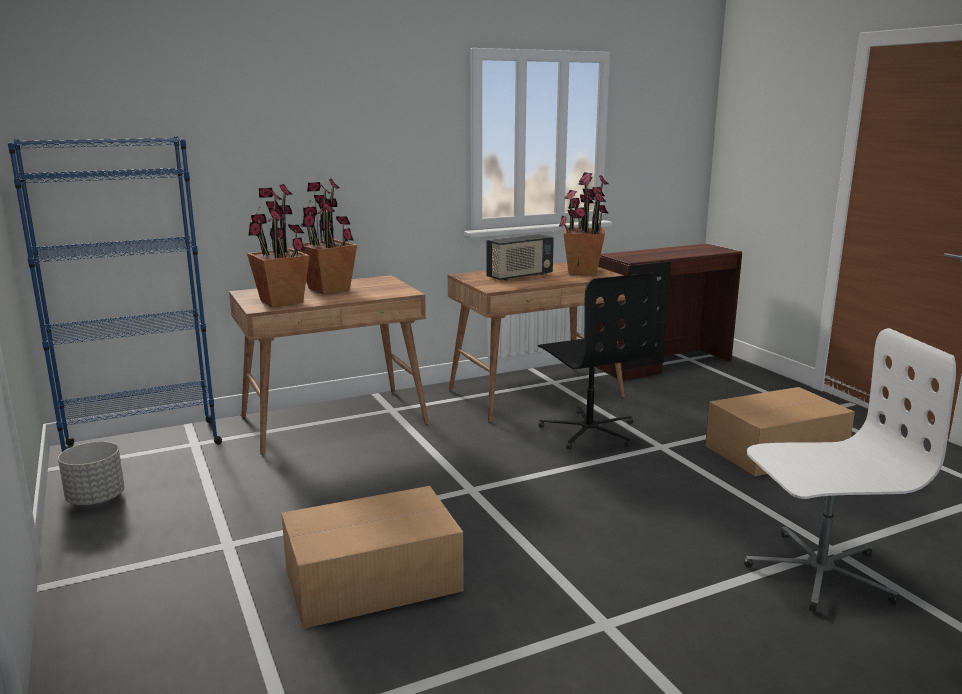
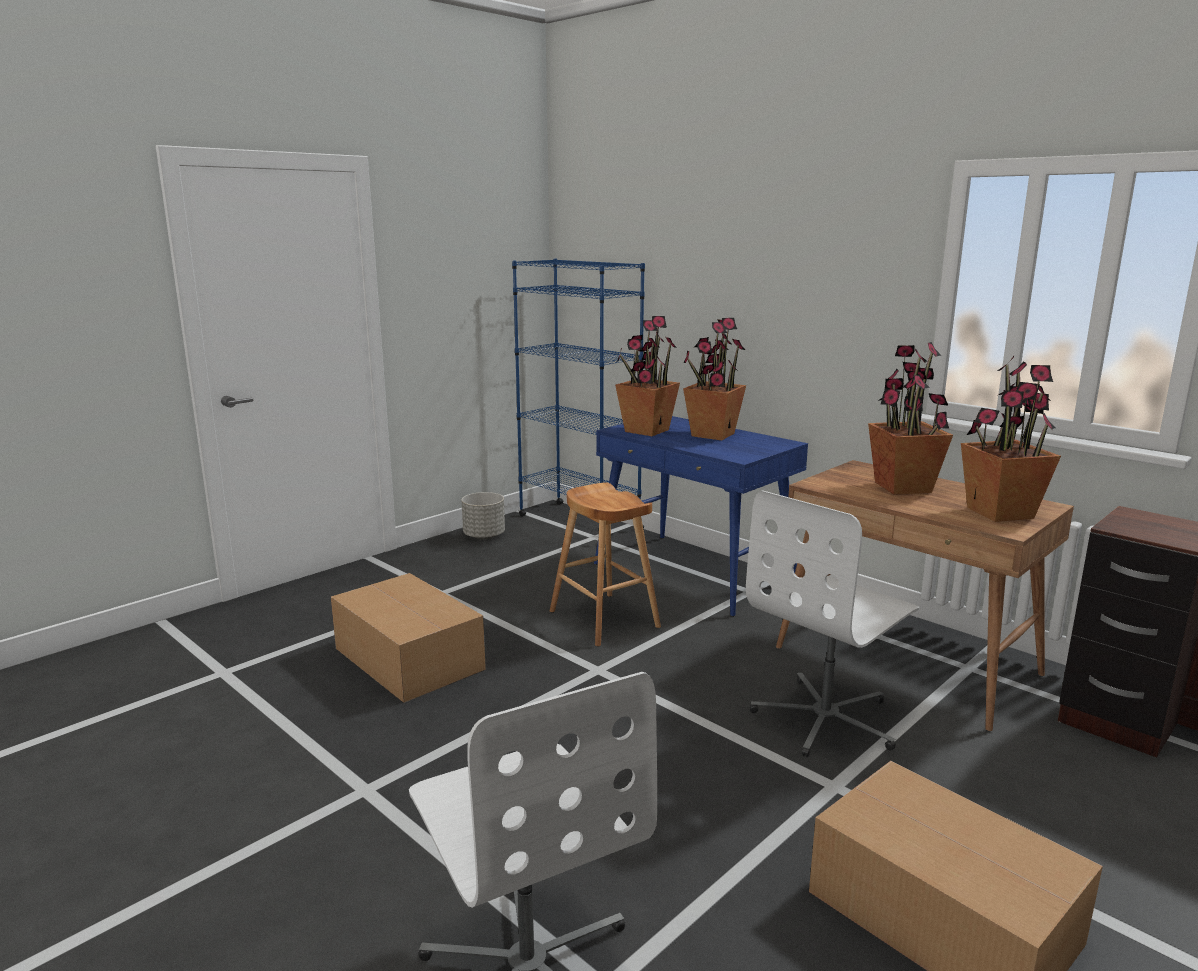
camera: 70 degrees right, 0 degrees up
brown desk [229,275,429,455] -> blue desk [594,416,808,617]
radio [486,234,554,281] -> potted plant [868,342,953,495]
black office chair [538,273,658,450] -> white office chair [746,490,919,757]
none -> brown stool [550,483,661,647]

